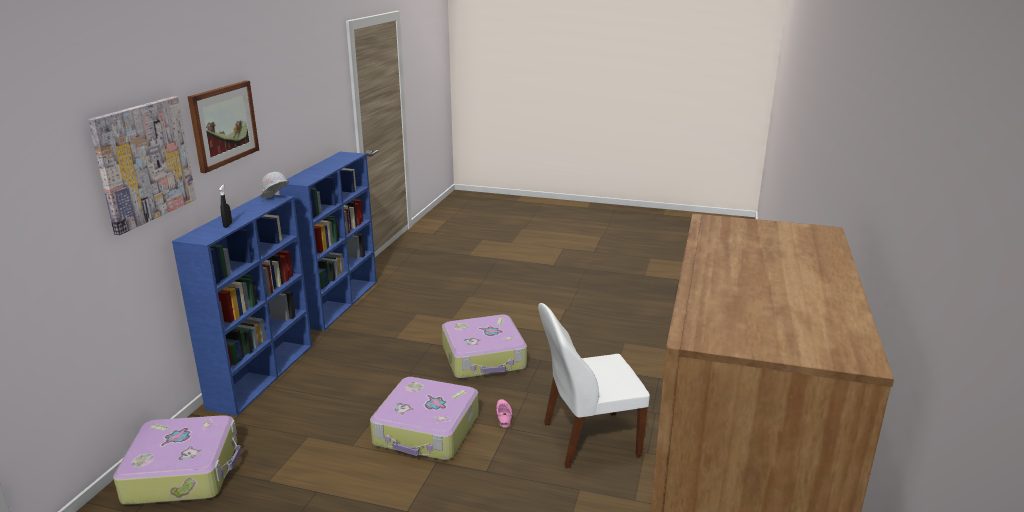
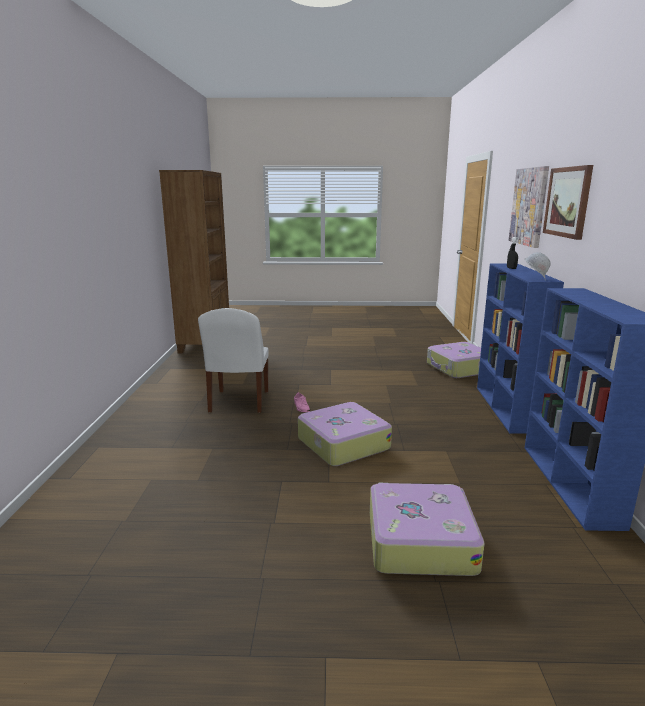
camera: 165 degrees right, 5 degrees down
suitcase [370,377,479,460] -> suitcase moved to [370,483,484,576]
white chair [538,303,650,468] -> white chair turned 120 degrees clockwise [198,308,268,413]

